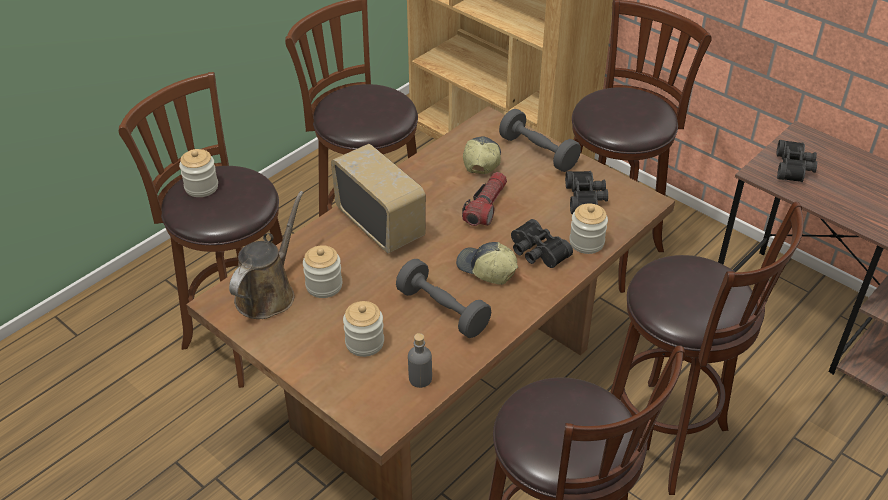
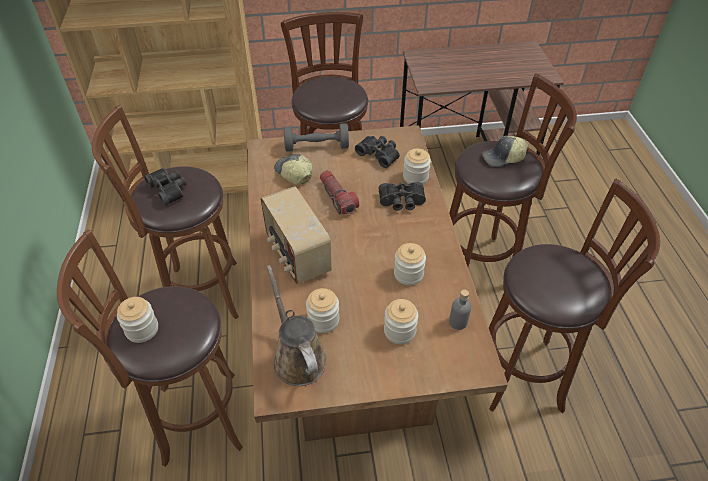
camera: 50 degrees left, 5 degrees up
radio [331,144,426,253] -> radio turned 120 degrees counterclockwise [260,186,331,284]
grey dumbbell [396,259,491,338] -> jar [394,243,426,285]
cap [456,242,518,285] -> cap moved to [481,136,528,167]
black binoculars [776,140,817,182] -> black binoculars moved to [144,168,187,206]

